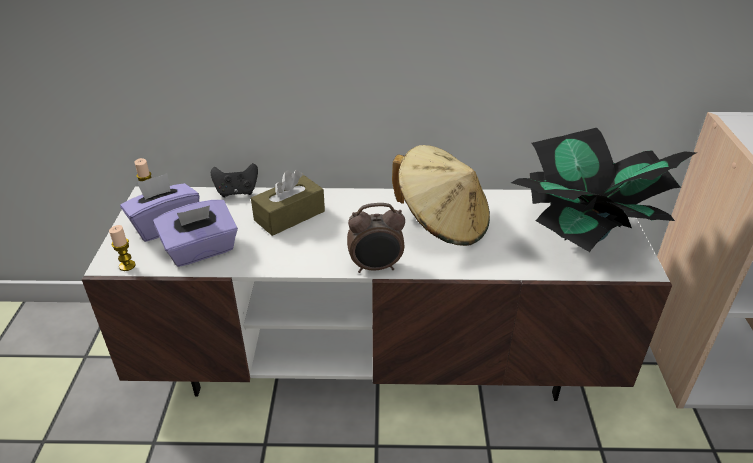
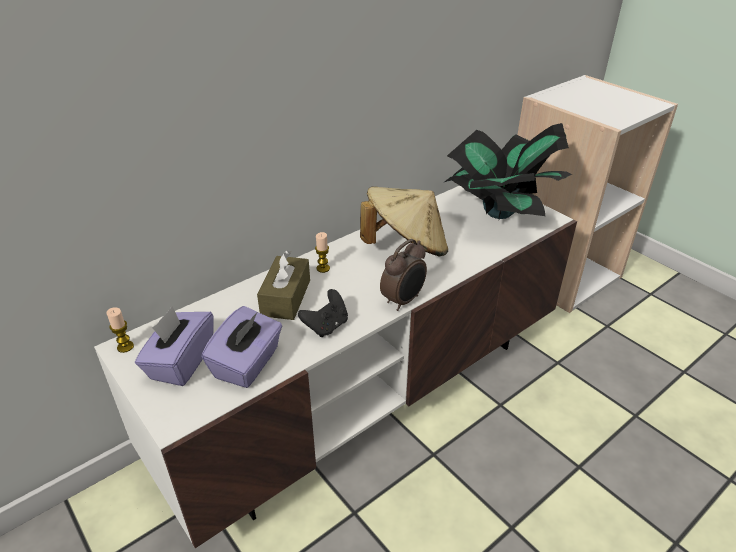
camera: 40 degrees left, 0 degrees up
candle [109,225,136,271] -> candle moved to [315,232,330,273]
black game controller [211,163,258,197] -> black game controller moved to [298,289,348,337]

